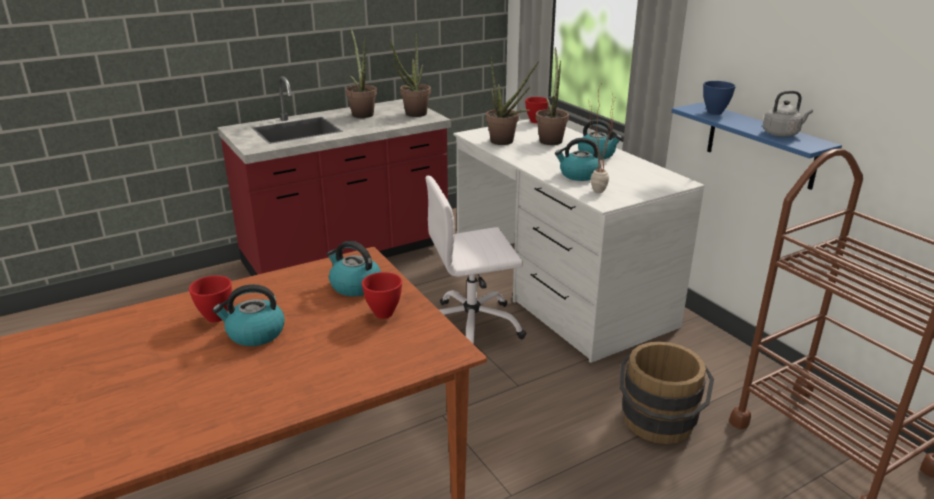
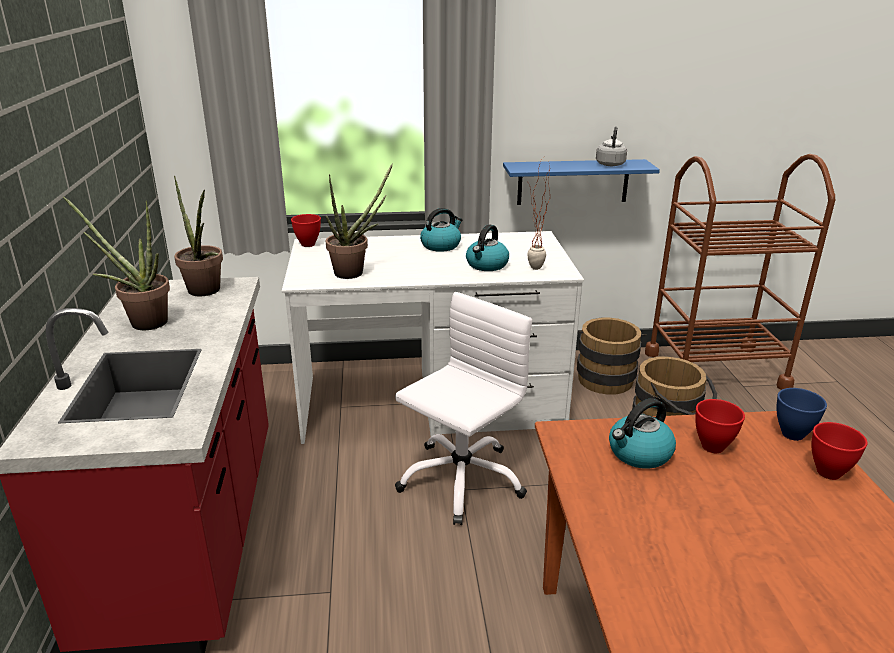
camera: 65 degrees left, 0 degrees up
red bowl [189,275,232,322] -> red bowl moved to [812,422,868,480]
kettle [213,284,285,346] -> none
white office chair [425,176,527,344] -> white office chair turned 150 degrees counterclockwise [395,292,532,525]
potted plant [536,47,569,145] -> none
blue bowl [703,81,736,115] -> blue bowl moved to [777,388,827,441]
none -> brown bucket [577,317,646,395]

